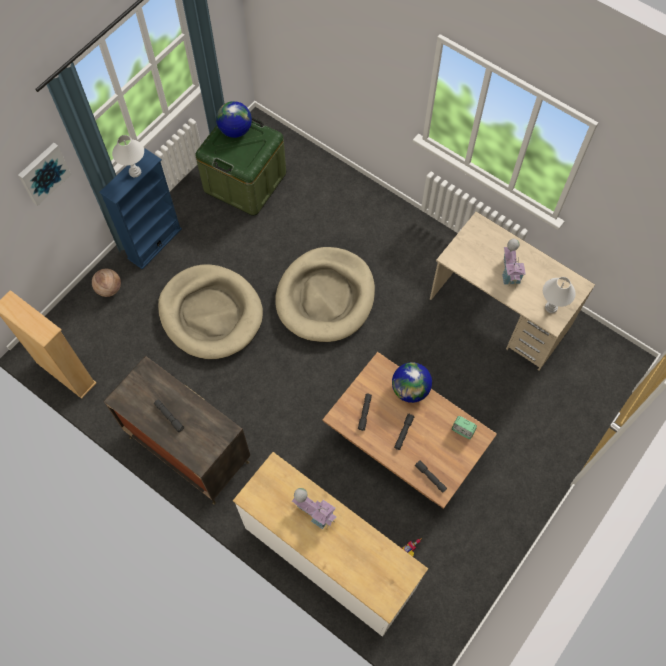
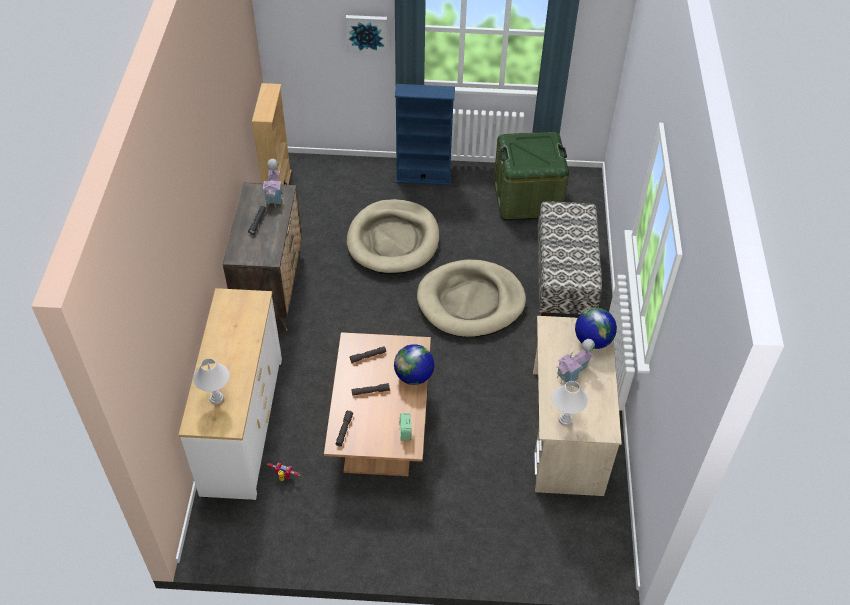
camera: 55 degrees right, 15 degrees down
basketball [92,269,121,297] -> none
white table lamp [112,135,144,177] -> white table lamp moved to [193,358,229,404]
globe [216,101,252,138] -> globe moved to [575,308,617,349]
toy house [292,488,336,529] -> toy house moved to [263,159,283,207]
none -> bench [537,201,602,316]

